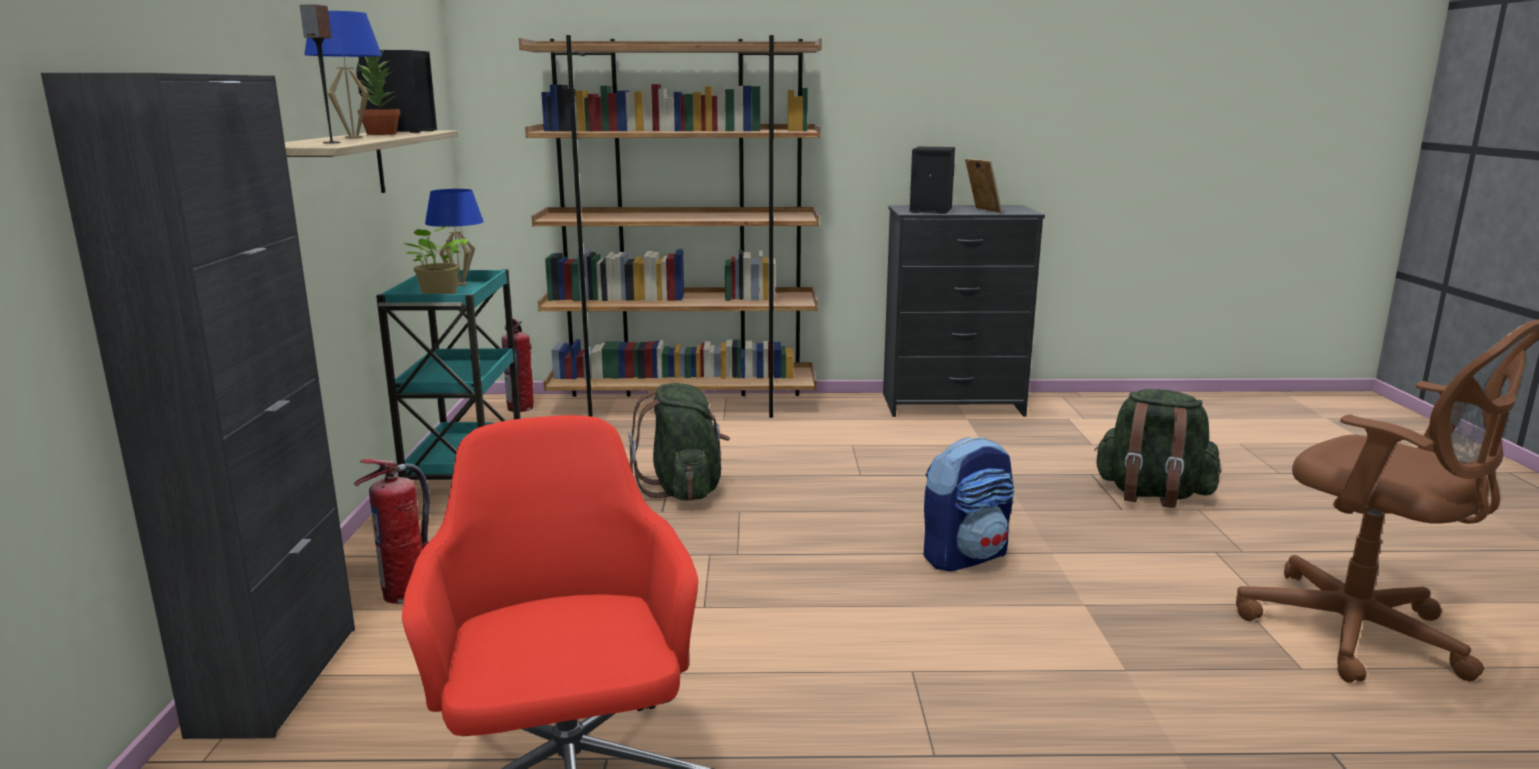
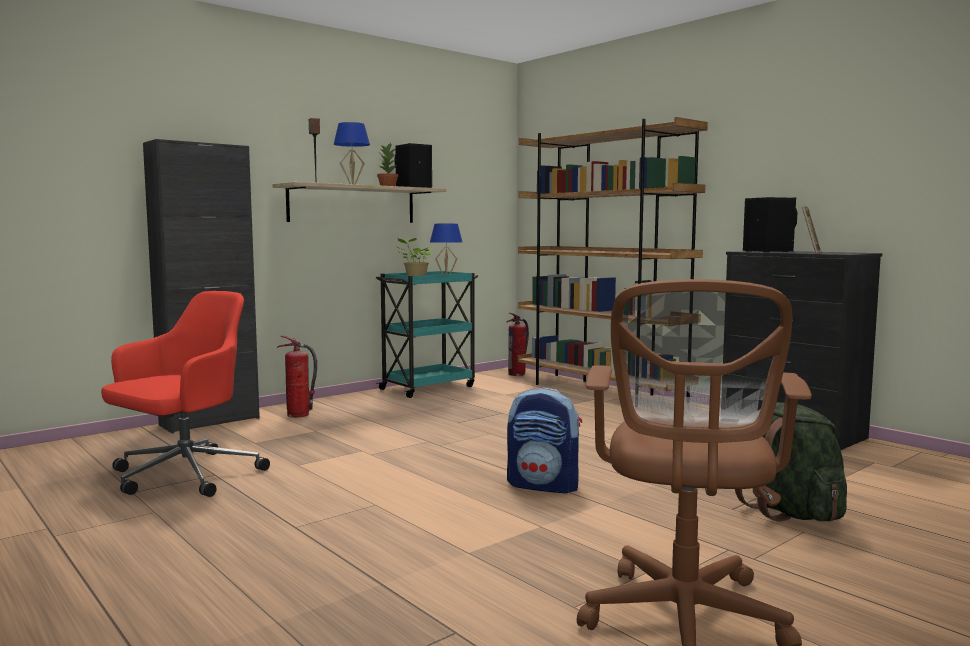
camera: 50 degrees right, 10 degrees down
green backpack [629,383,730,501] -> none

